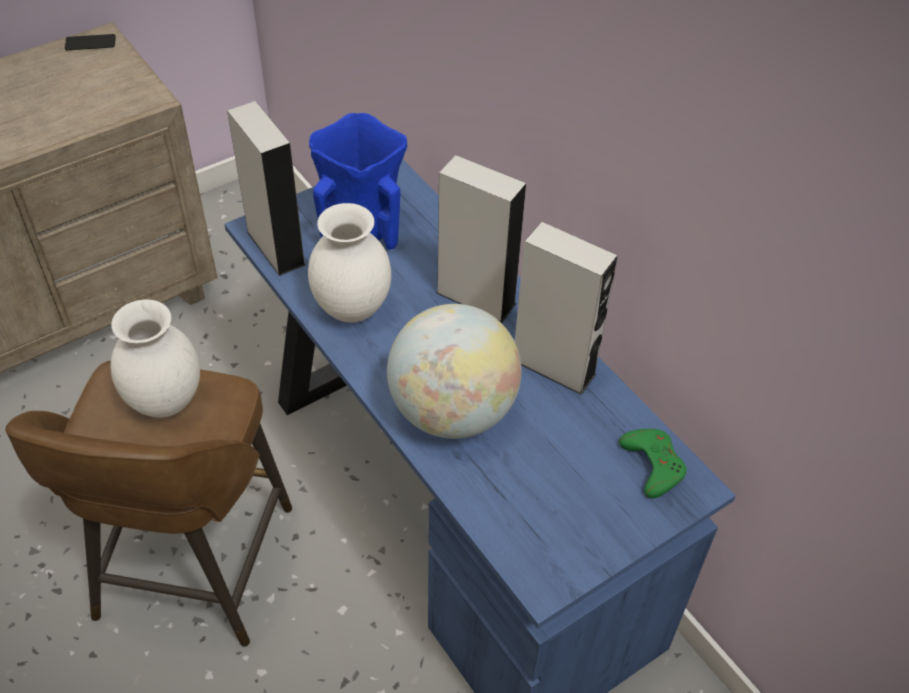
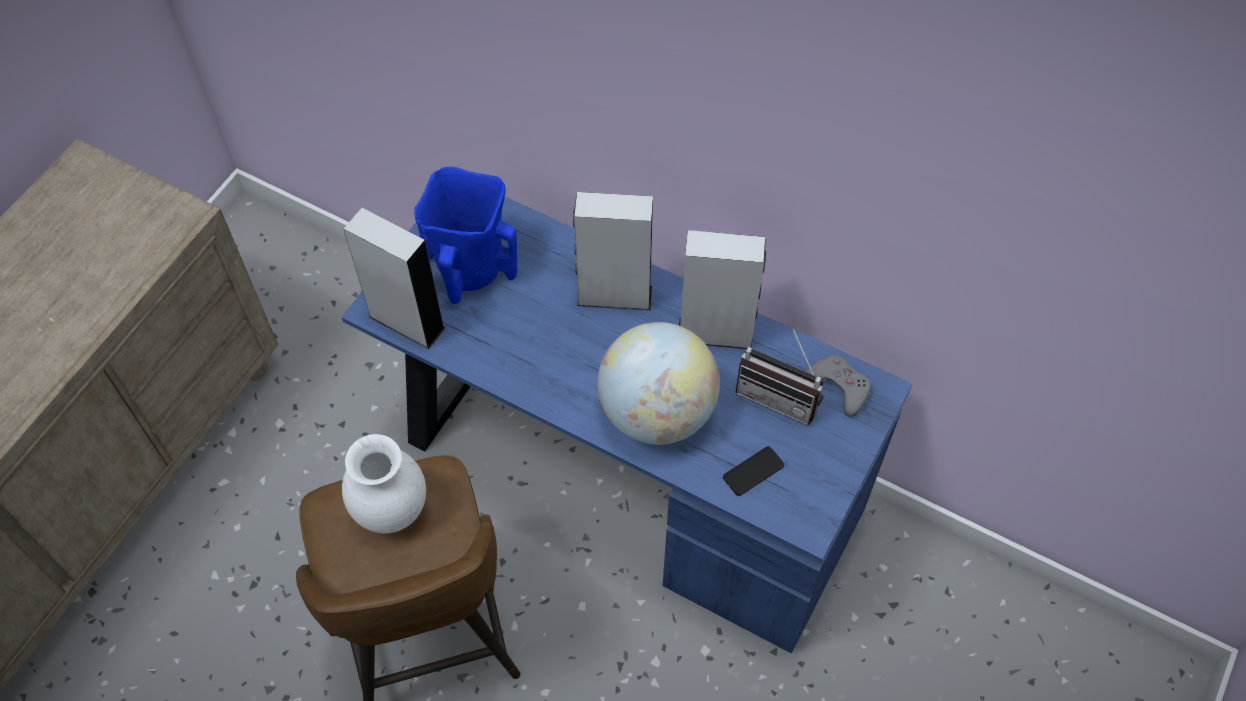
camera: 25 degrees left, 10 degrees up
phone [65,34,116,50] -> phone moved to [723,446,784,496]
white vase [308,203,391,323] -> none
green game controller [619,429,686,499] -> grey game controller [805,355,871,417]
none -> radio [736,324,824,425]

